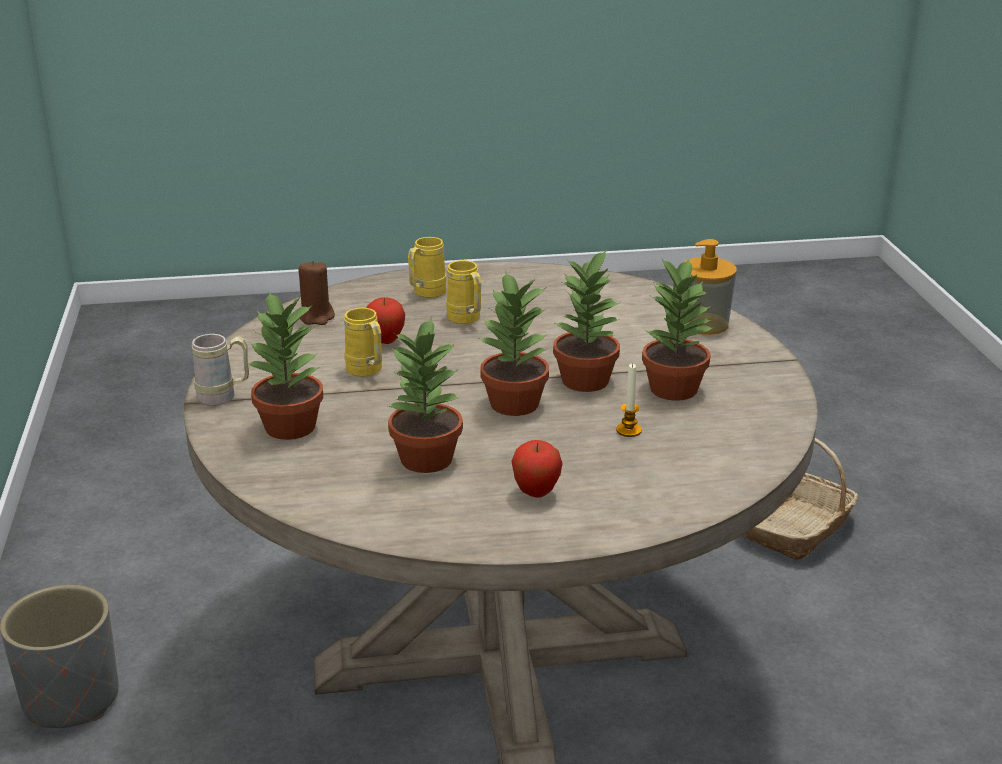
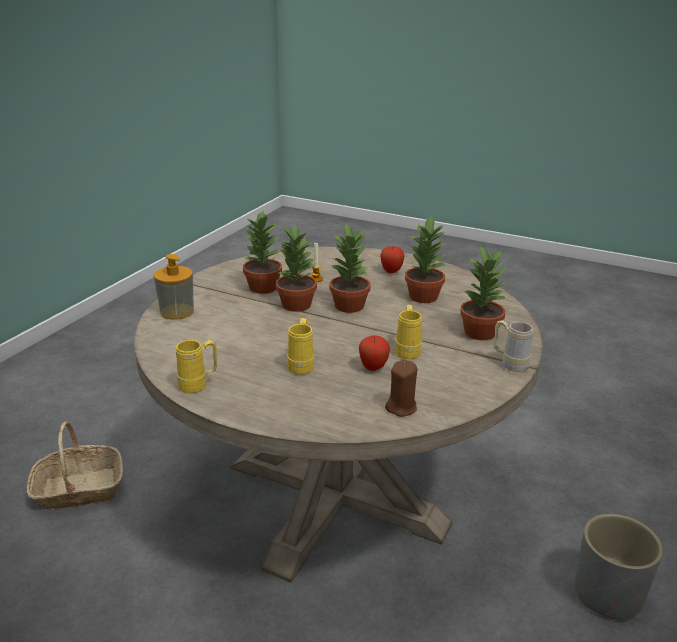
camera: 145 degrees left, 0 degrees up
yellow mug [408,237,447,298] -> yellow mug moved to [176,340,217,393]

